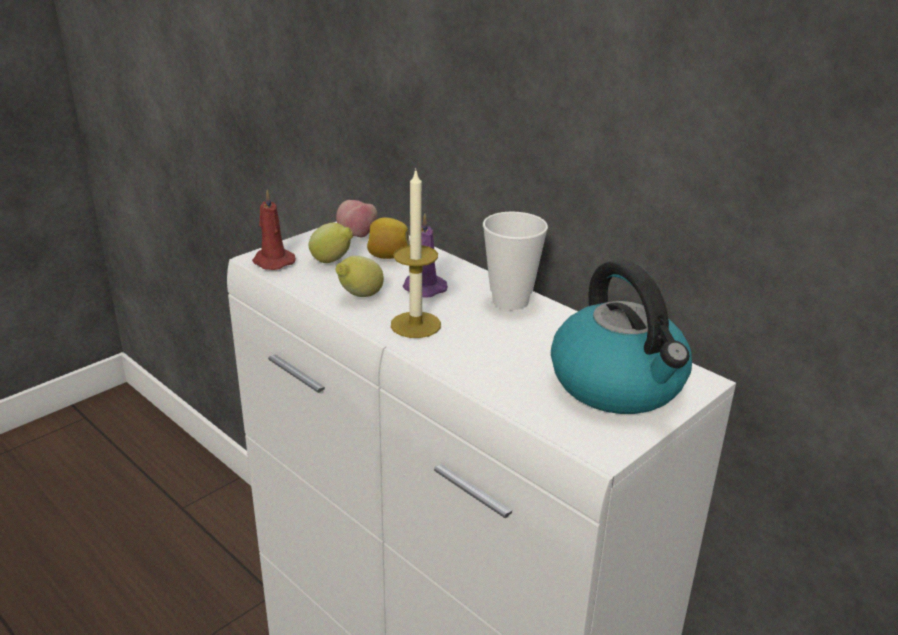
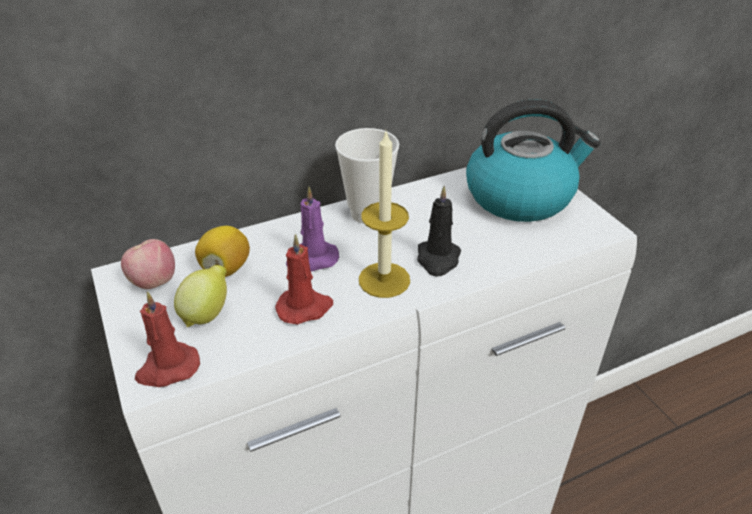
camera: 70 degrees left, 10 degrees up
lemon [336,256,384,297] -> red candle [275,234,333,325]
none -> black candle [417,186,461,276]

